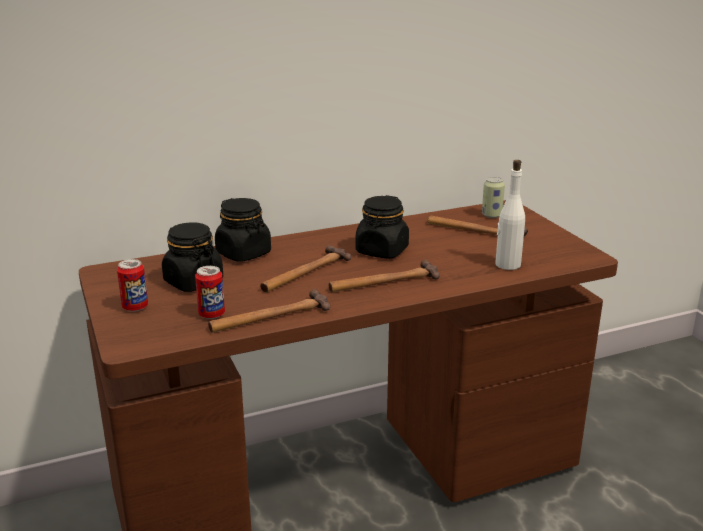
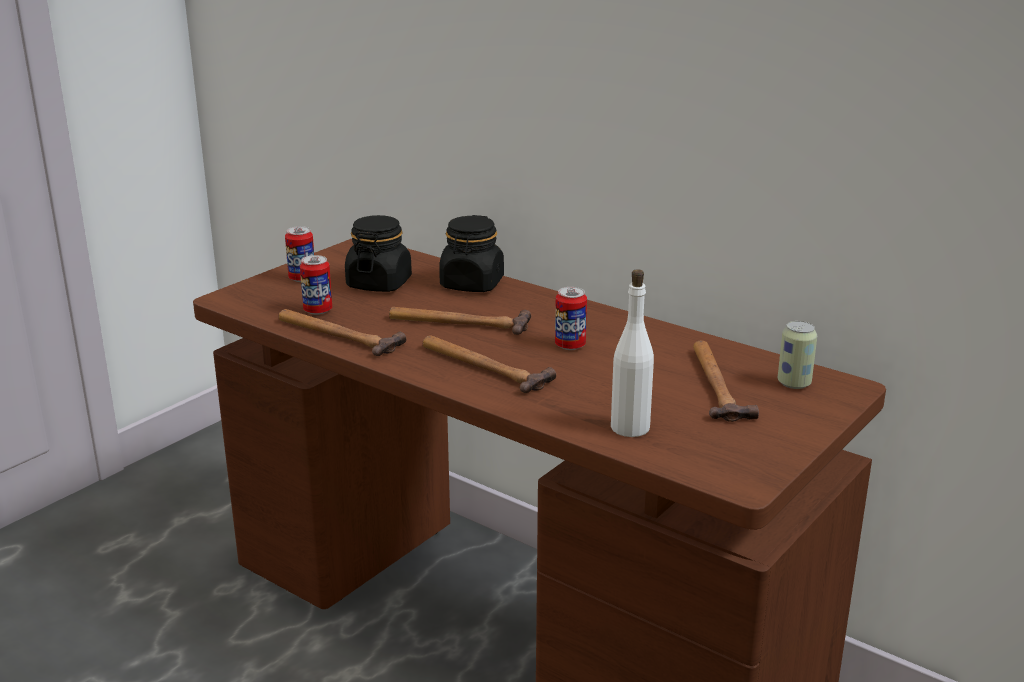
camera: 60 degrees right, 0 degrees up
black jar [355,195,409,259] -> can [555,287,587,350]

